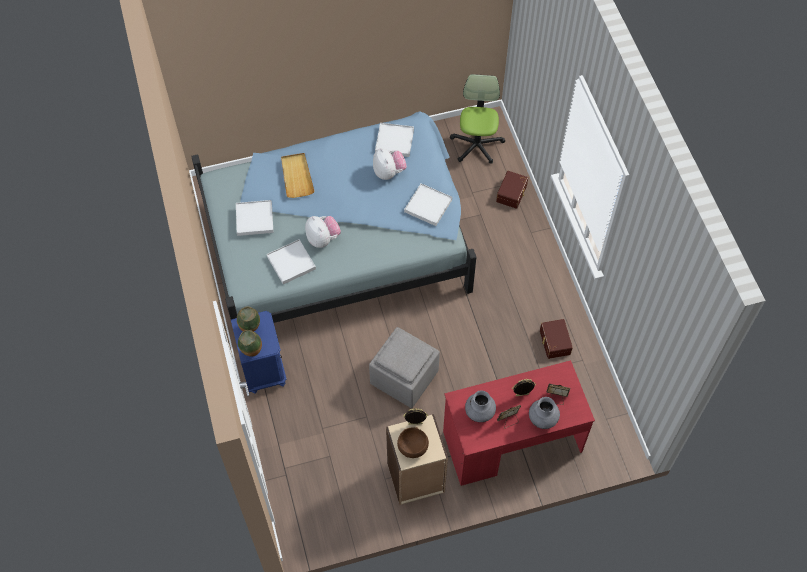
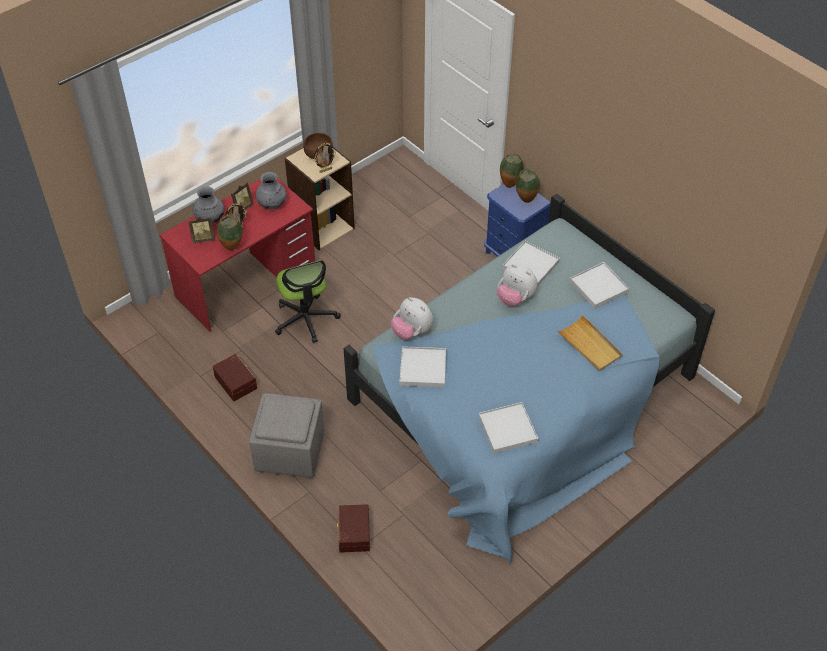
camera: 155 degrees right, 10 degrees down
grey ottoman [369,327,440,408] -> grey ottoman moved to [249,393,324,478]
plush toy [373,148,407,180] -> plush toy moved to [391,297,434,340]
office chair [450,74,505,164] -> office chair moved to [275,260,340,343]
none -> vase [217,215,242,250]

